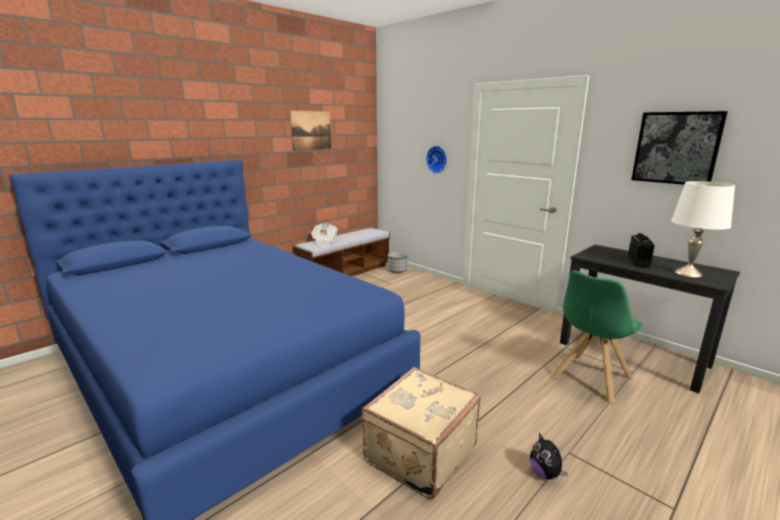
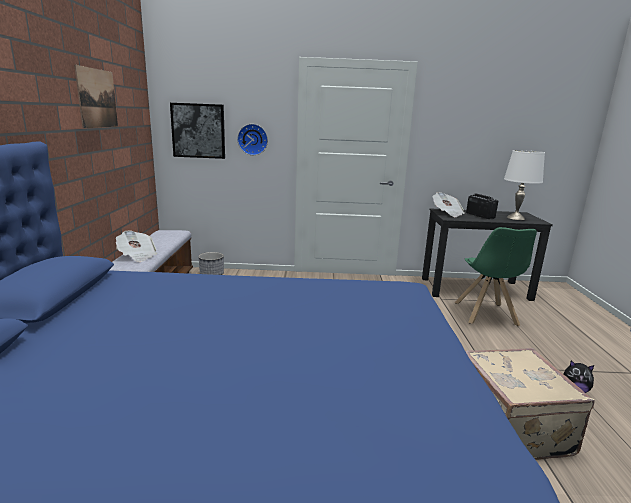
camera: 45 degrees left, 0 degrees up
picture [631,111,728,185] -> picture moved to [170,103,225,159]
none -> newspaper [432,192,465,217]

